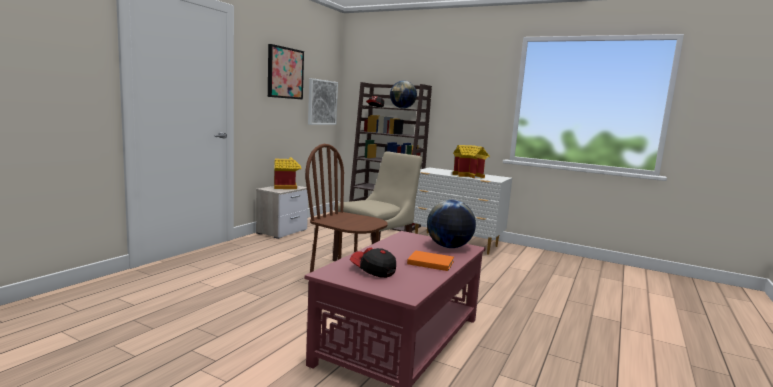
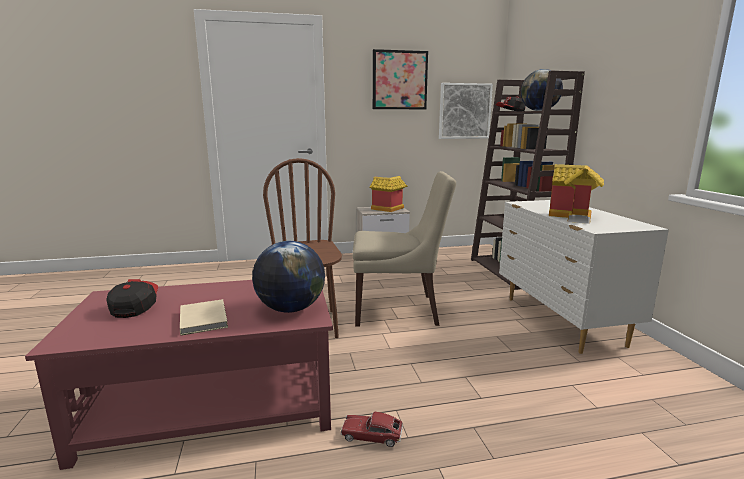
camera: 50 degrees right, 5 degrees up
orange book [407,251,454,271] -> beige book [180,299,228,335]
none -> toy car [341,412,403,447]

